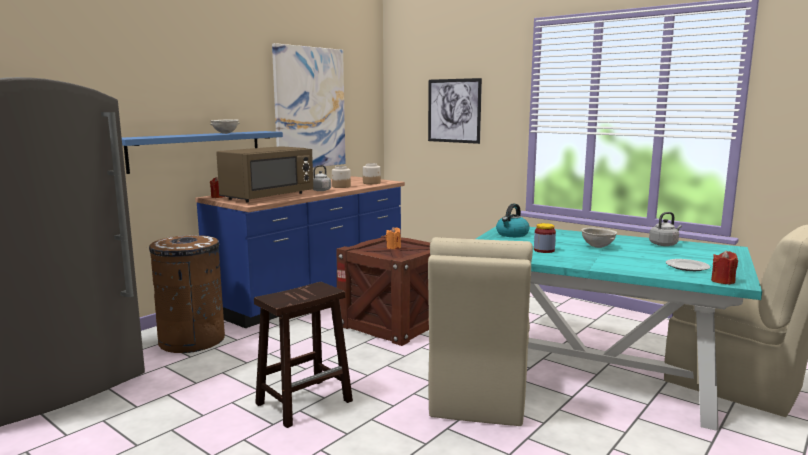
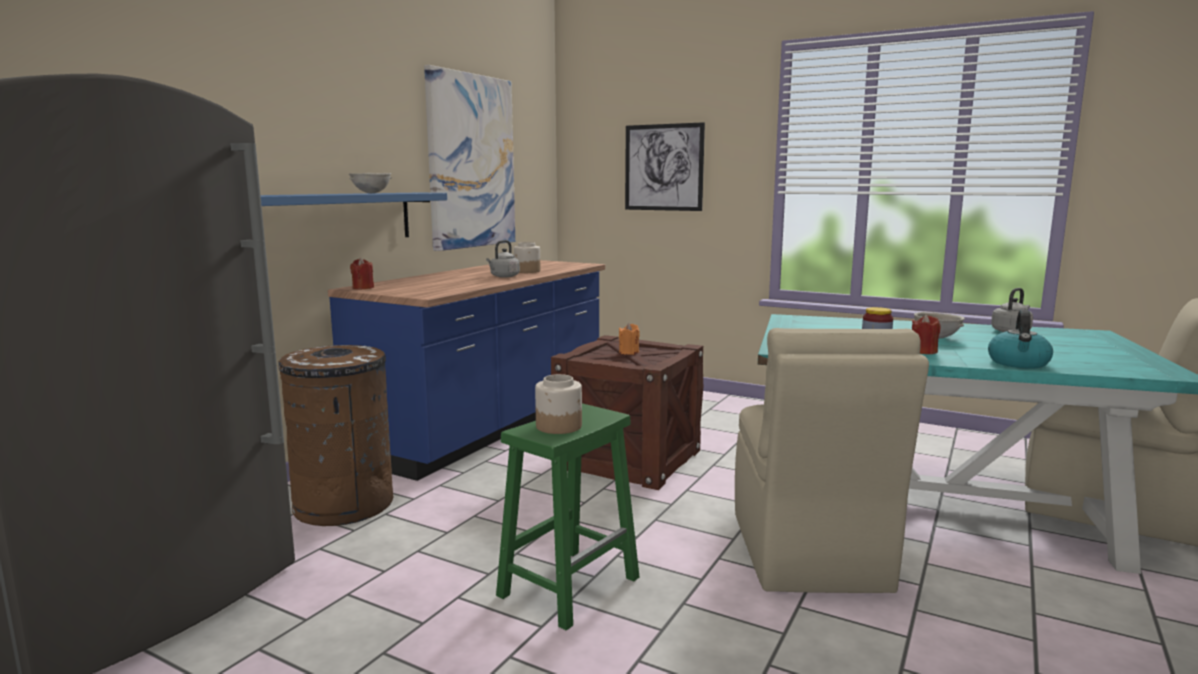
camera: 10 degrees left, 0 degrees up
brown microwave [216,146,313,203] -> none
brown stool [254,282,353,428] -> green stool [496,404,639,631]
jar [363,163,381,184] -> jar moved to [535,374,582,434]
kettle [496,203,529,237] -> kettle moved to [988,310,1053,369]
plate [665,259,710,271] -> none
red candle [711,250,738,284] -> red candle moved to [912,314,941,354]

